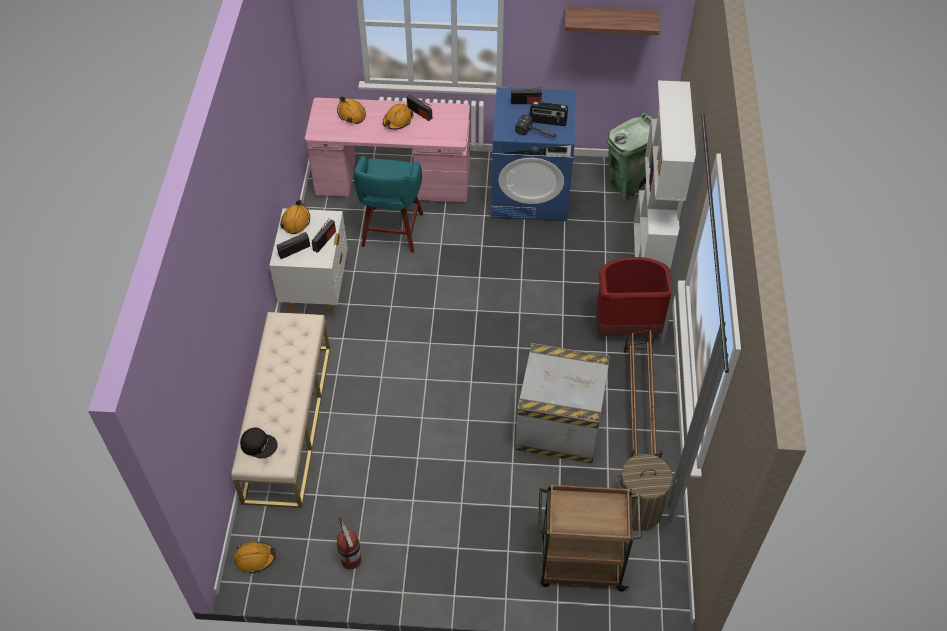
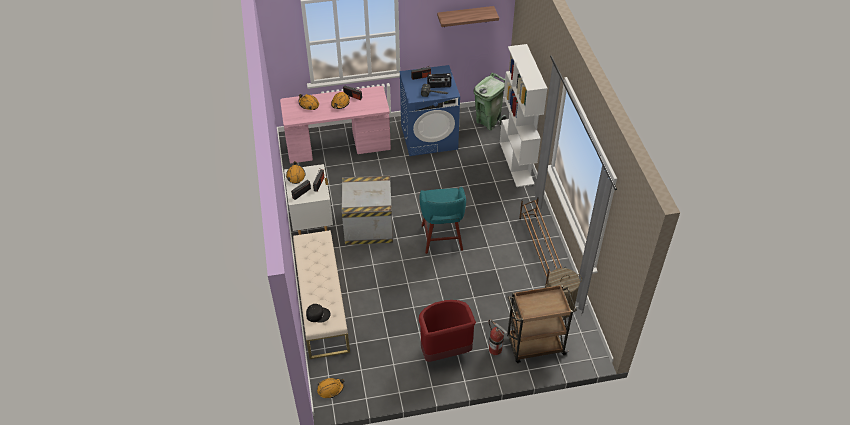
camera: 15 degrees left, 5 degrees down
fire extinguisher [337,516,361,570] -> fire extinguisher moved to [489,319,508,356]
turquoise stool [354,156,423,253] -> turquoise stool moved to [419,187,466,254]
crate [515,343,610,464] -> crate moved to [342,176,393,245]
red trash can [596,257,672,336] -> red trash can moved to [419,300,476,362]

